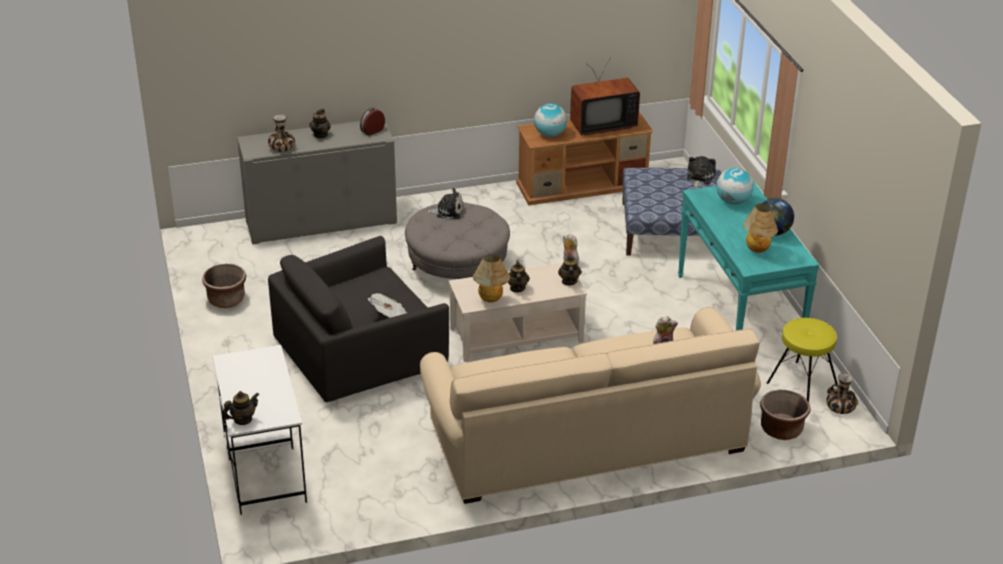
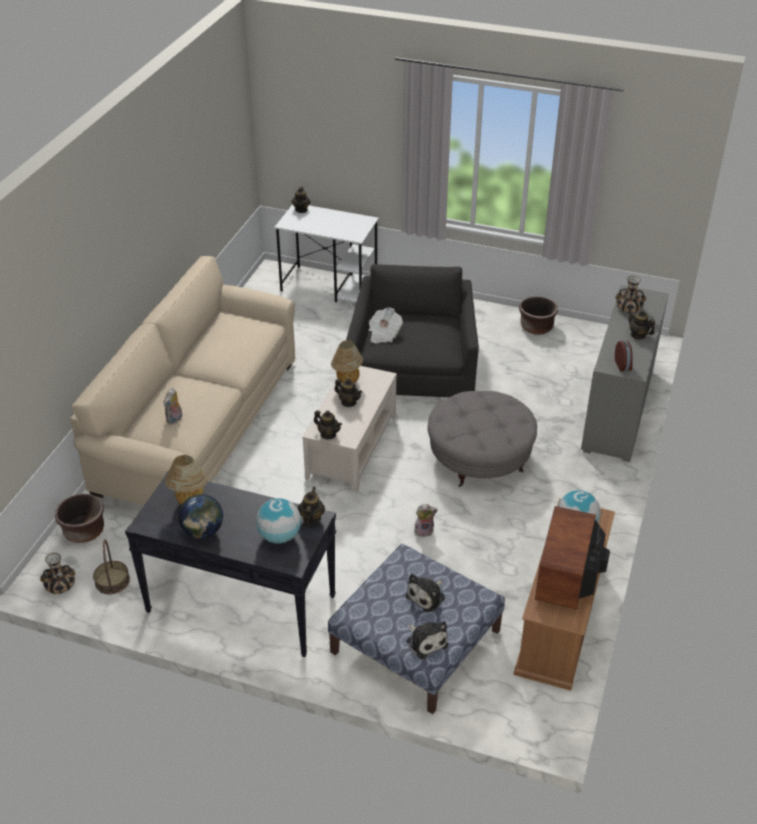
camera: 125 degrees right, 5 degrees up
plush toy [427,188,463,220] -> plush toy moved to [405,574,445,612]
turquoise console table [678,181,819,330] -> black console table [125,471,336,657]
yellow stool [766,318,838,402] -> basket [93,539,130,595]
none -> teapot [298,487,325,525]

